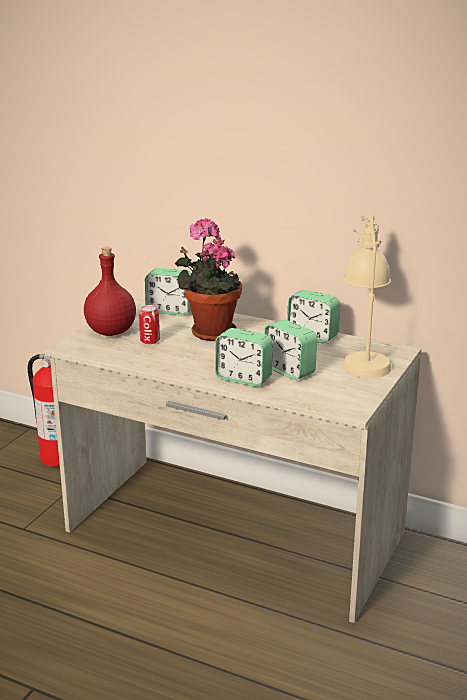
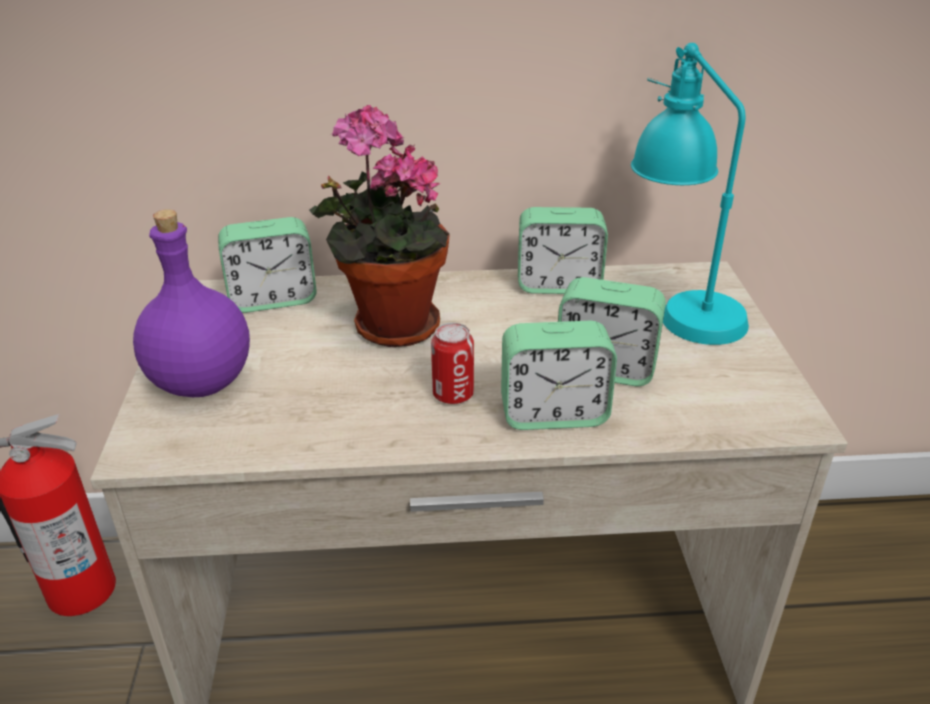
camera: 30 degrees left, 10 degrees up
red bottle [84,247,136,336] -> purple bottle [133,209,250,397]
can [139,305,160,344] -> can moved to [431,323,474,404]
beige table lamp [342,214,391,378] -> turquoise table lamp [631,43,749,345]

